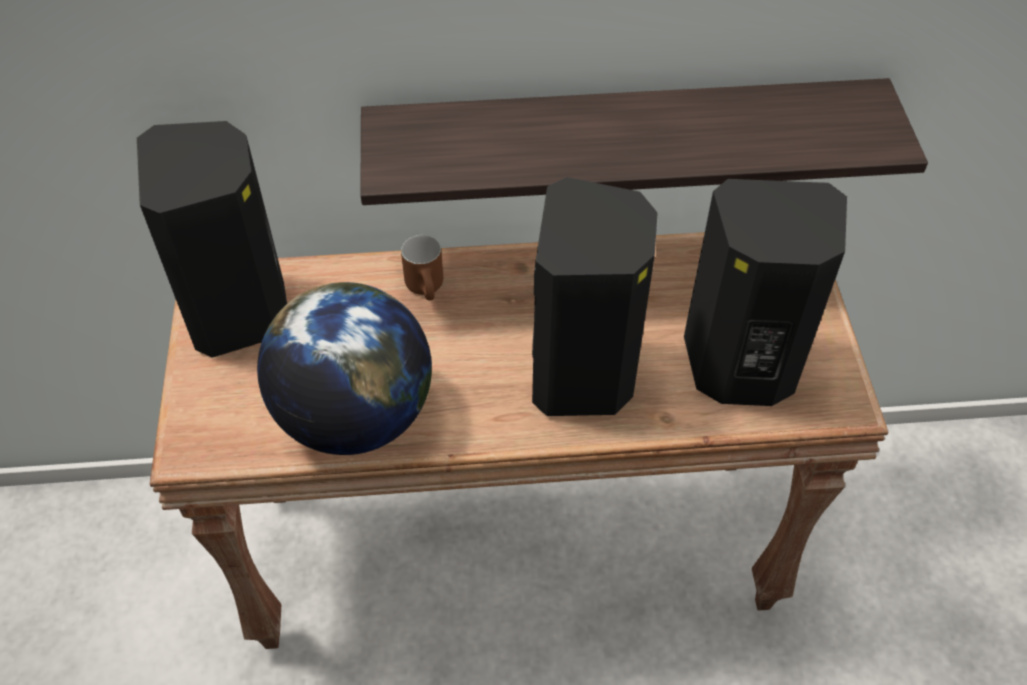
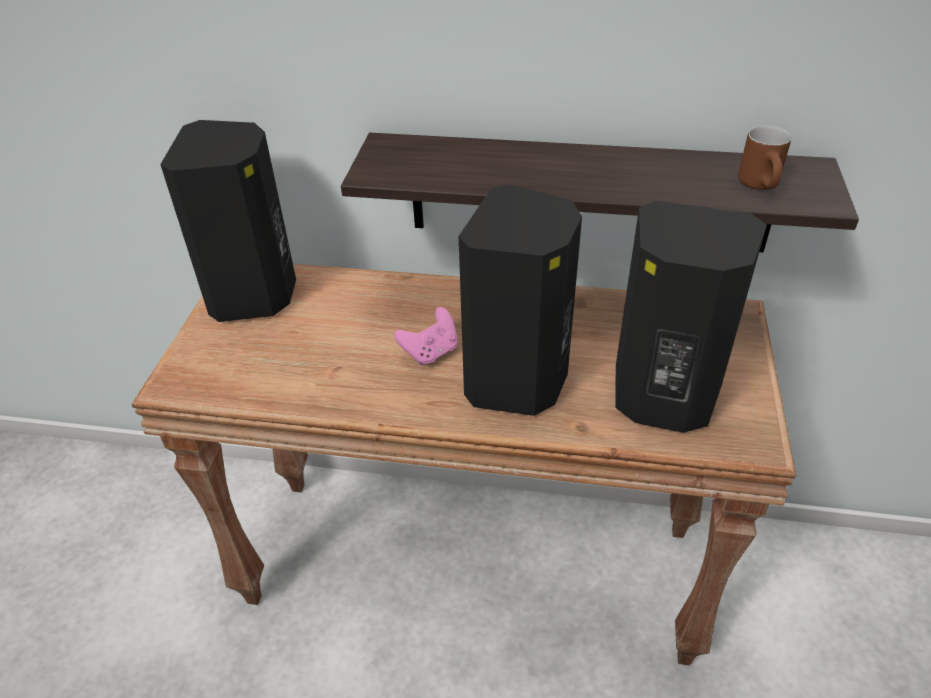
camera: 15 degrees right, 10 degrees down
globe [257,282,432,455] -> none
brown mug [401,235,443,300] -> brown mug moved to [738,126,791,190]
none -> pink game controller [394,307,458,365]

